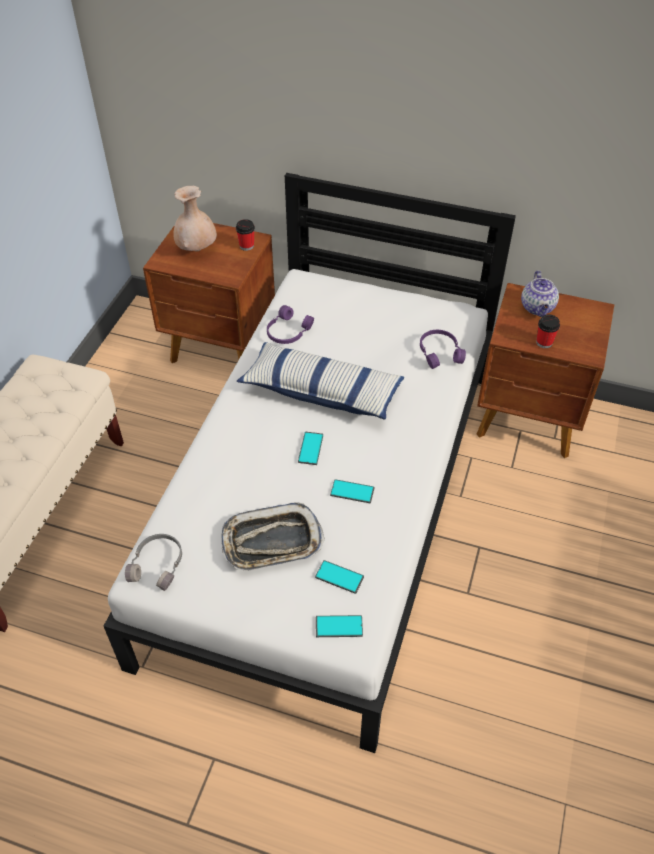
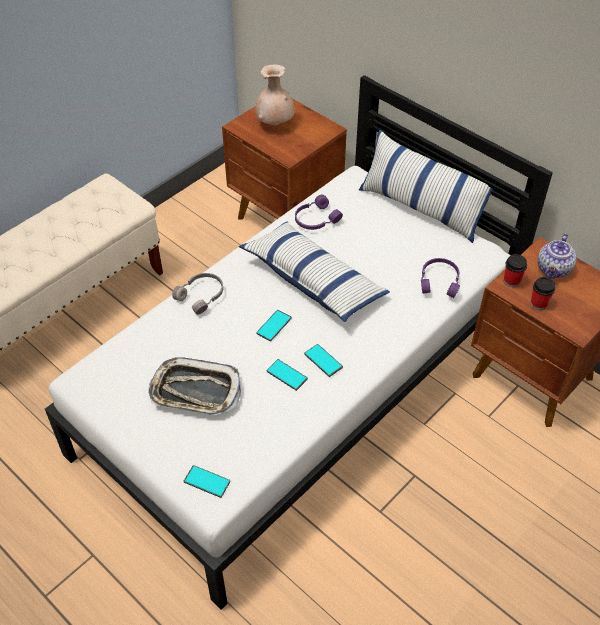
camera: 25 degrees right, 0 degrees up
grey headphones [125,534,182,591] -> grey headphones moved to [172,273,223,315]
cup [236,219,255,251] -> cup moved to [504,254,527,287]
phone [315,560,364,594] -> phone moved to [304,344,343,377]
none -> pillow [359,130,493,243]

